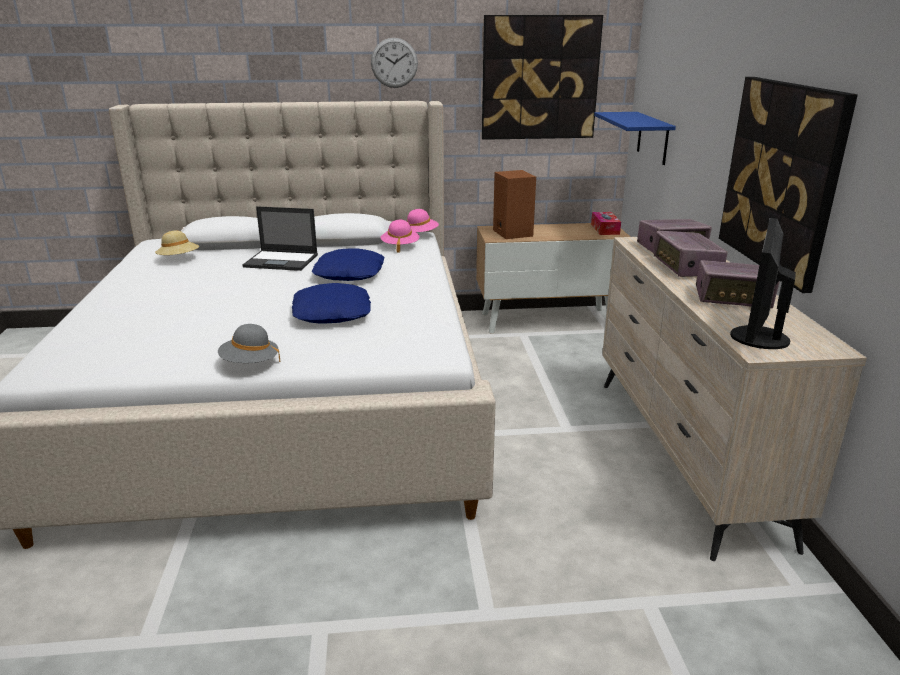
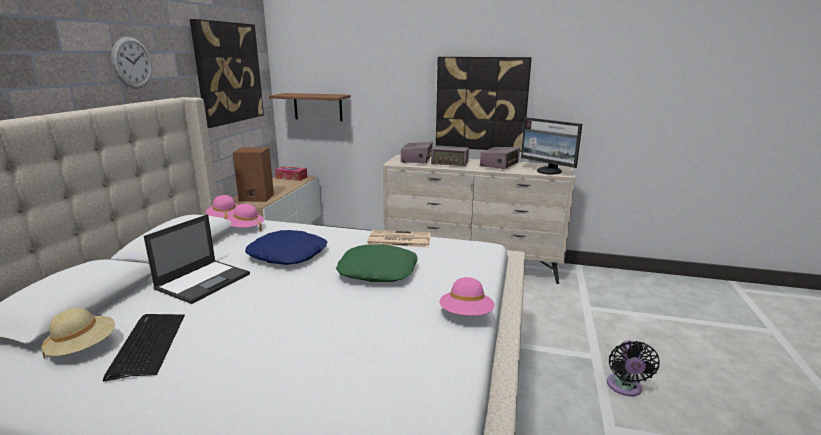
camera: 70 degrees left, 5 degrees down
grey hat [218,324,280,363] -> pink hat [440,277,495,316]
blue pillow [292,283,371,324] -> green pillow [336,244,417,282]
blue shelf [594,112,676,165] -> brown shelf [269,93,351,121]
none -> keyboard [103,314,185,381]
none -> newspaper [367,230,431,247]
none -> black fan [607,340,660,396]

